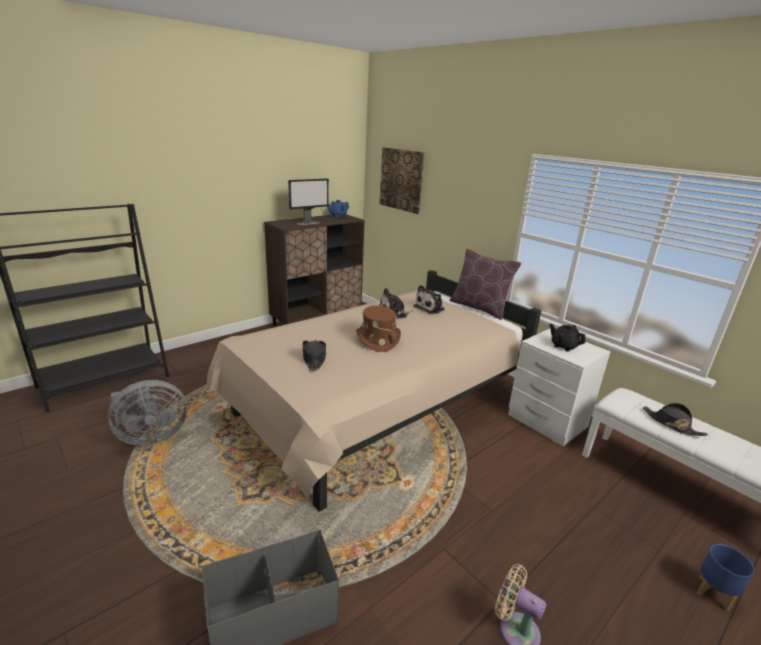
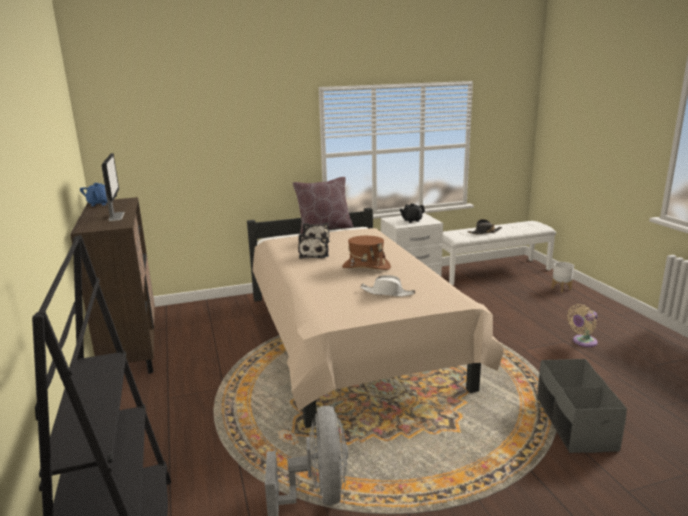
camera: 65 degrees left, 5 degrees down
black hat [302,340,327,371] -> white hat [360,275,415,297]
picture [380,147,425,214] -> none
blue planter [697,544,754,611] -> white planter [551,262,574,293]

